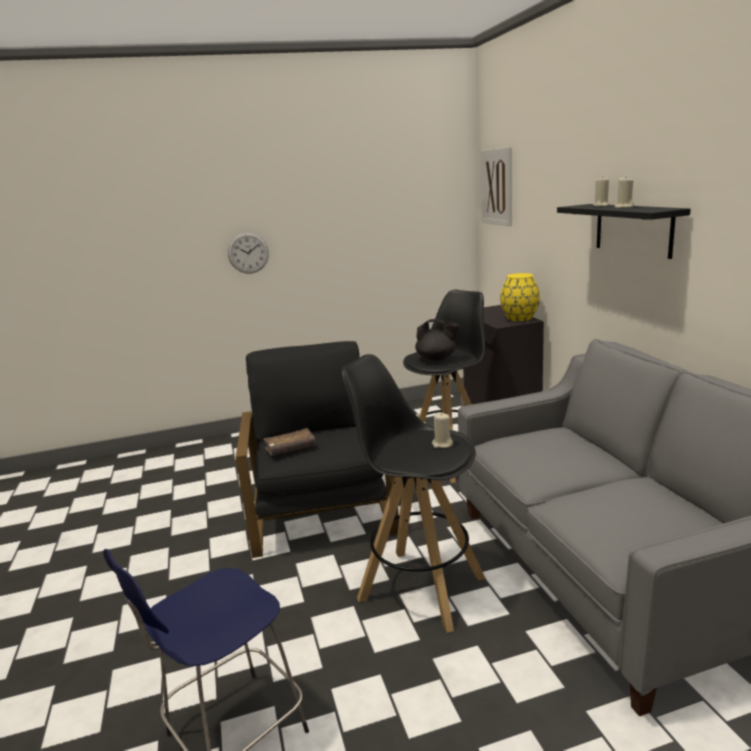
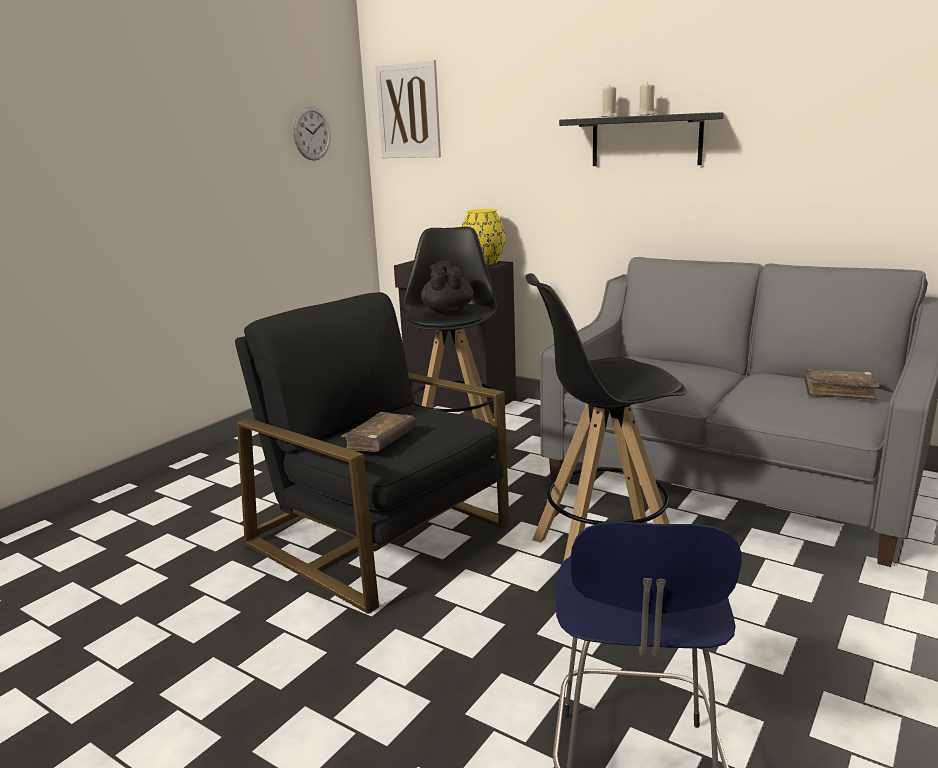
camera: 40 degrees left, 0 degrees up
wall clock [228,232,269,274] -> wall clock moved to [293,106,330,161]
black teapot [415,319,460,361] -> black teapot turned 75 degrees counterclockwise [421,260,474,314]
beige candle [432,412,453,448] -> none
none -> brown book [804,369,879,400]

